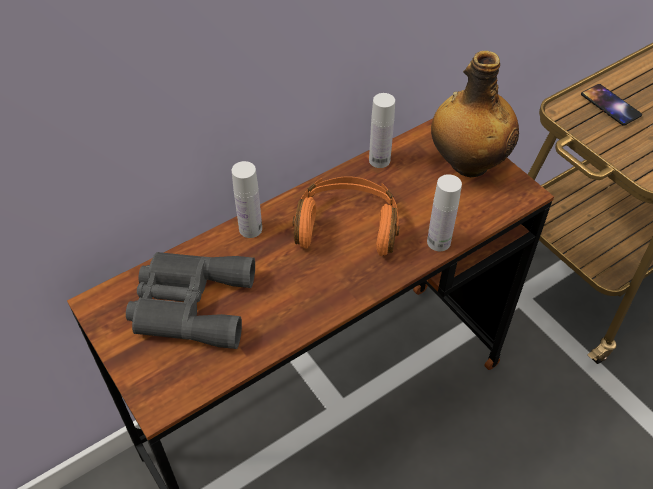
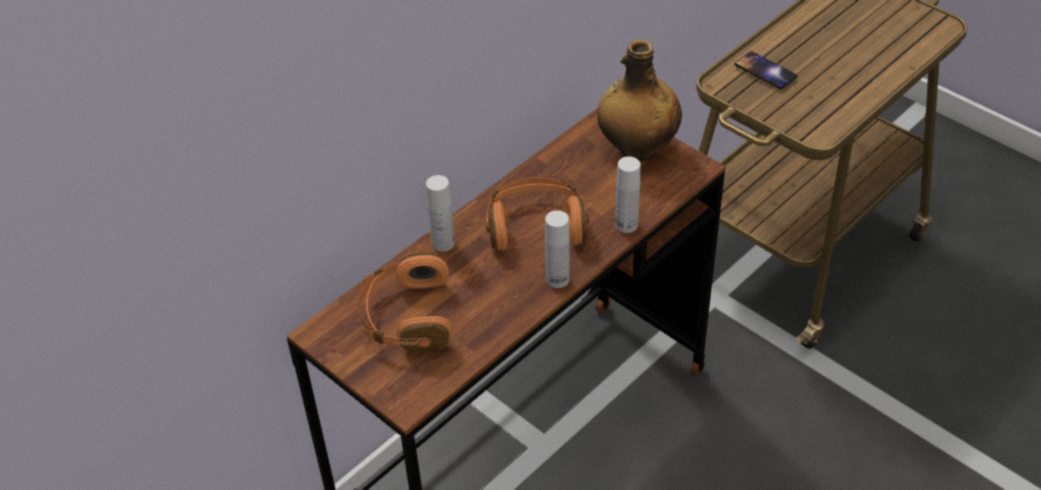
camera: 10 degrees left, 5 degrees down
grey binoculars [126,252,255,349] -> orange headphones [358,252,452,353]
white bottle [369,93,395,168] -> white bottle moved to [545,210,570,288]

